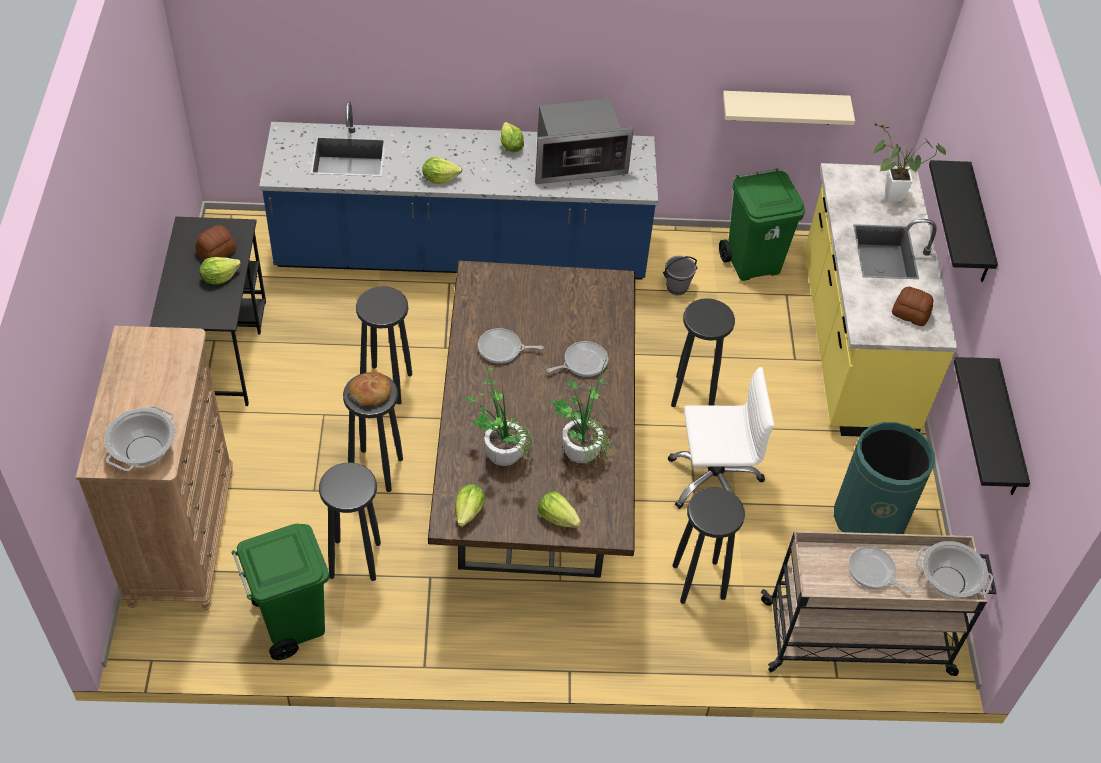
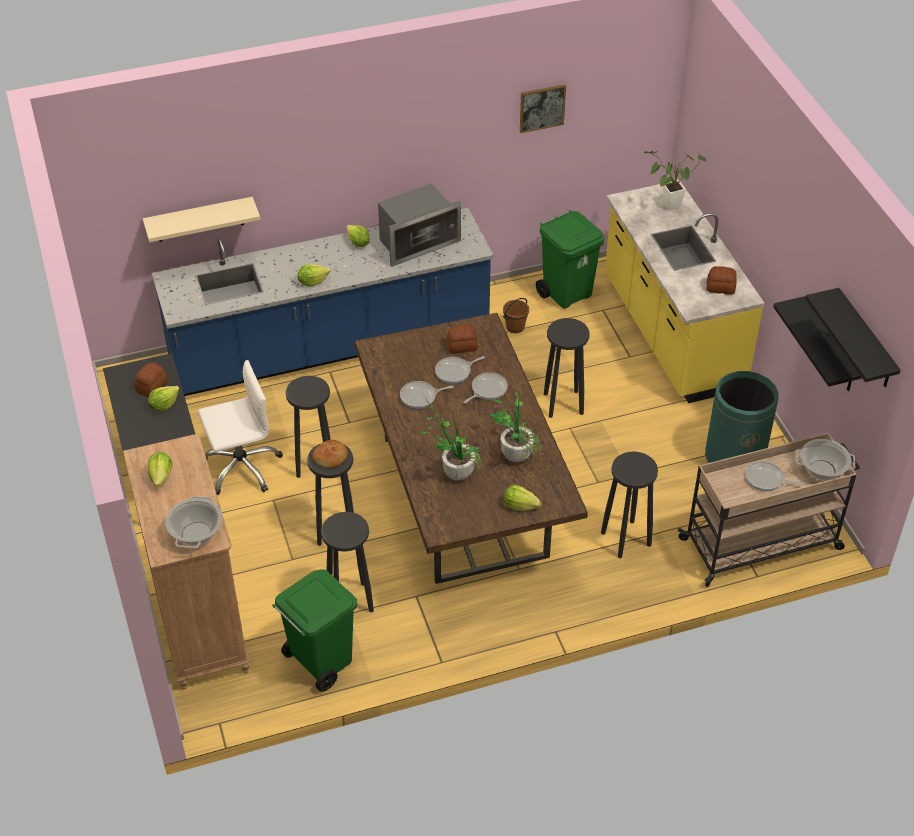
camera: 15 degrees left, 5 degrees down
lettuce [455,484,485,527] -> lettuce moved to [148,452,172,487]
grey bucket [663,256,697,295] -> brown bucket [503,298,529,334]
white office chair [668,367,774,509] -> white office chair moved to [198,360,283,495]
beige shelf [723,91,855,125] -> beige shelf moved to [143,197,260,242]
black shelf [929,160,998,282] -> black shelf moved to [805,288,901,387]
none -> frying pan [435,356,485,384]
none -> bread [446,324,478,354]
none -> picture [520,84,566,133]

